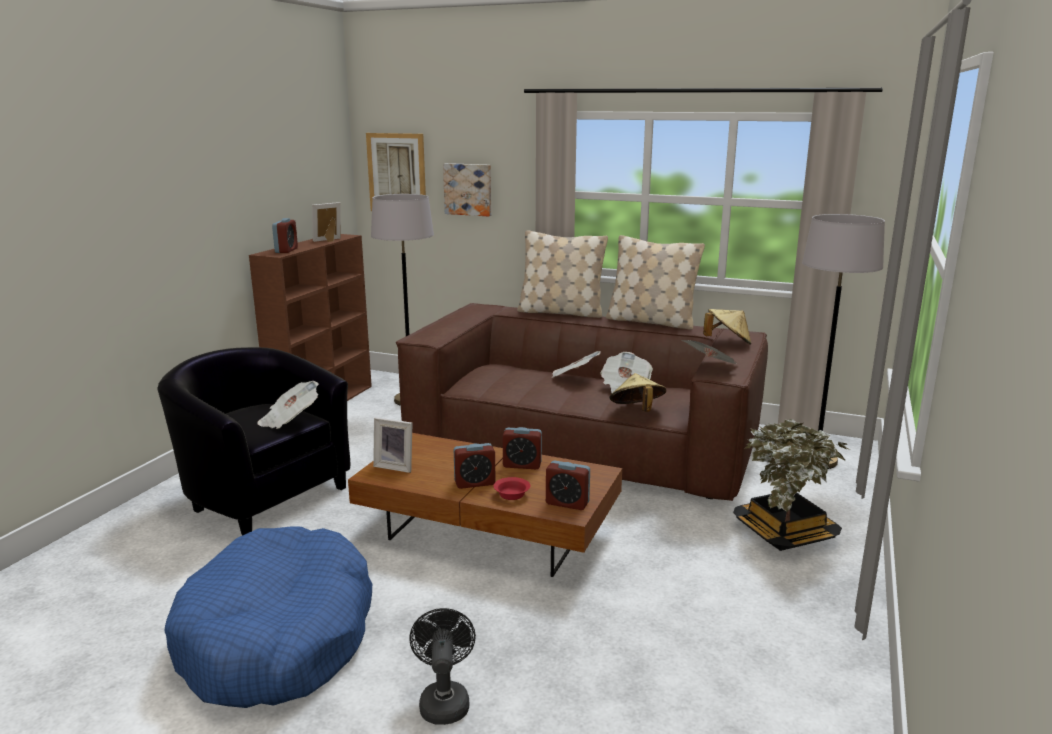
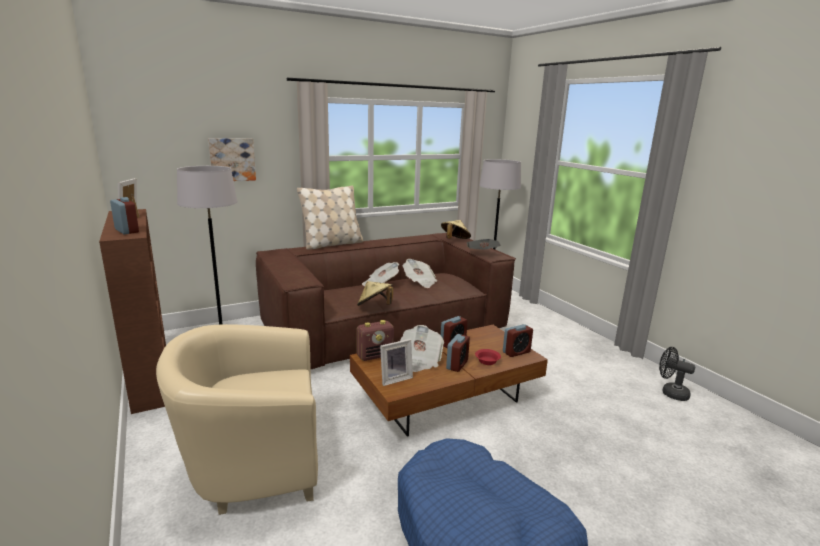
camera: 50 degrees left, 0 degrees up
black armchair [157,347,350,536] -> beige armchair [156,324,318,515]
newspaper [257,381,319,429] -> newspaper moved to [400,325,444,372]
picture [366,133,426,211] -> none
black fan [409,608,476,725] -> black fan moved to [659,347,695,401]
beige pillow [606,235,705,330] -> none
beige hat [610,373,666,412] -> beige hat moved to [357,281,393,306]
potted plant [733,419,850,551] -> none
none -> radio [357,320,394,361]

